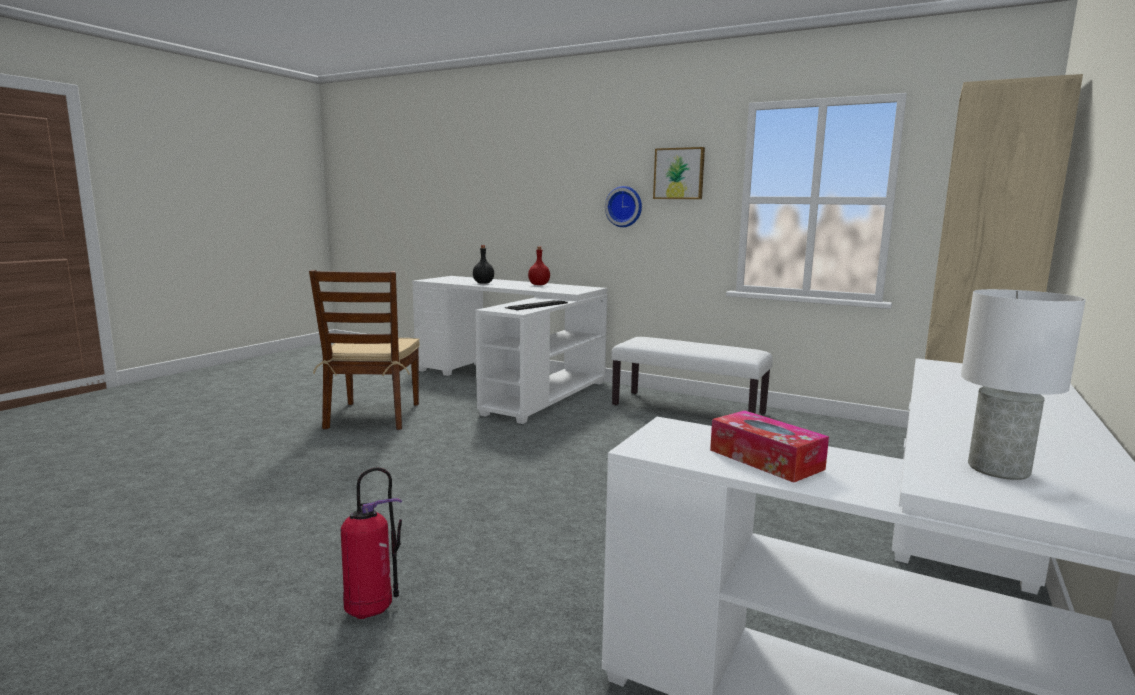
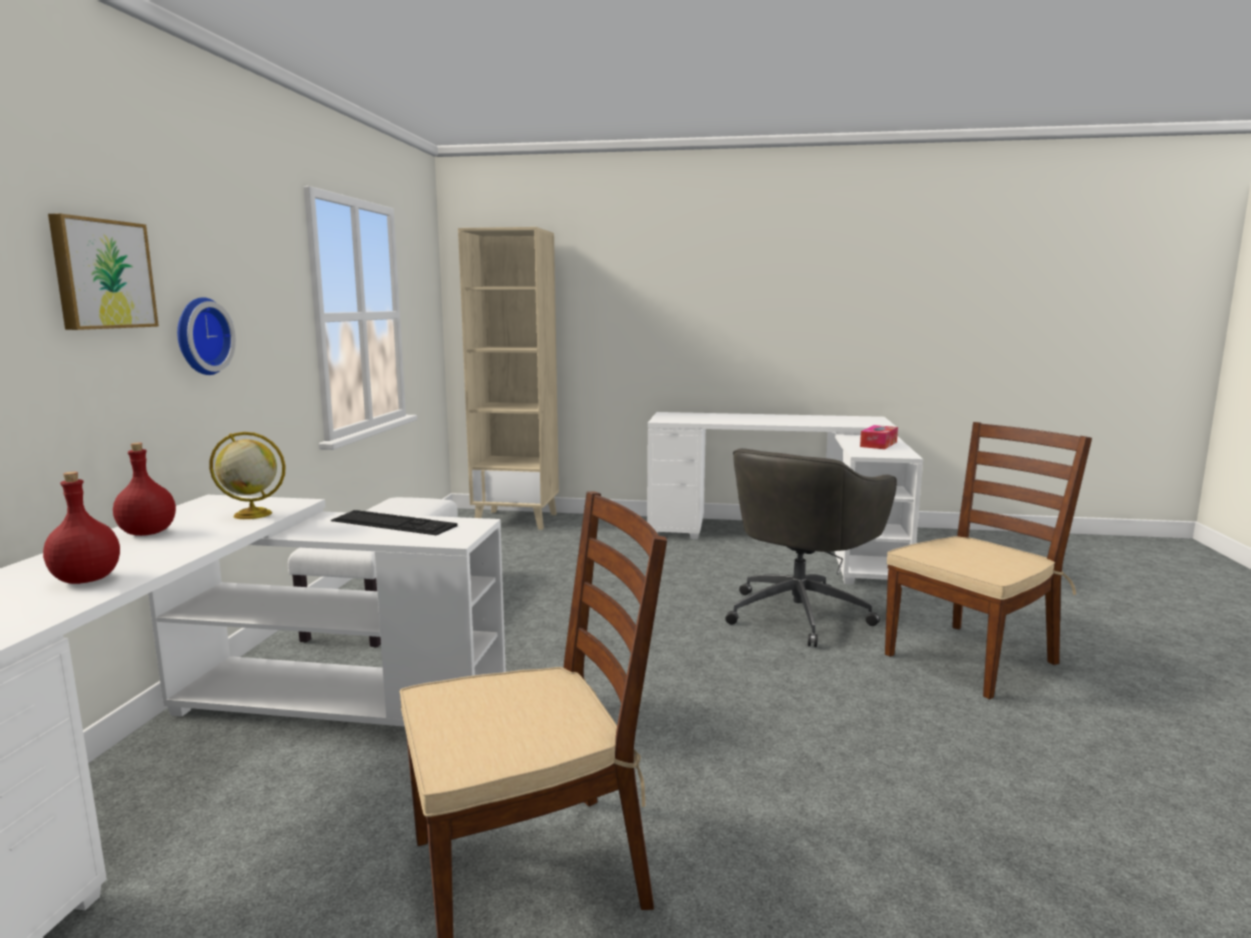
camera: 110 degrees left, 0 degrees up
fire extinguisher [341,467,402,619] -> brown chair [885,422,1092,699]
black bottle [473,245,494,284] -> red bottle [43,472,120,584]
picture [653,147,705,199] -> picture moved to [48,214,159,330]
white table lamp [961,289,1086,480] -> none
none -> globe [209,432,286,519]
none -> grey office chair [725,448,897,647]

